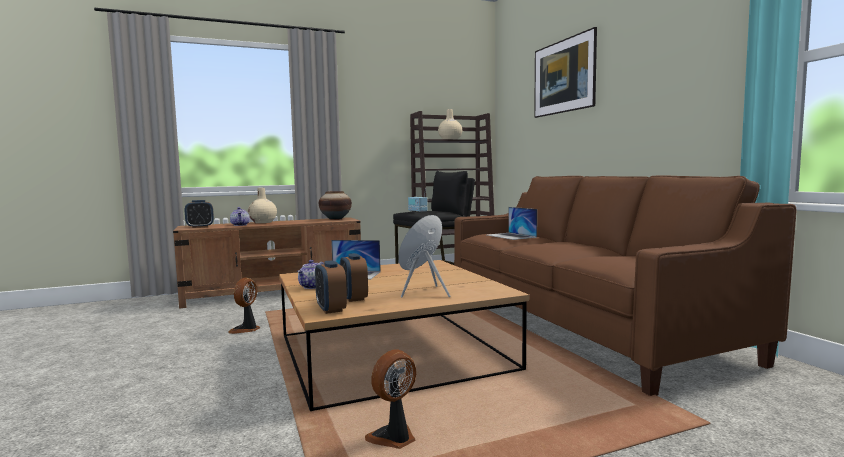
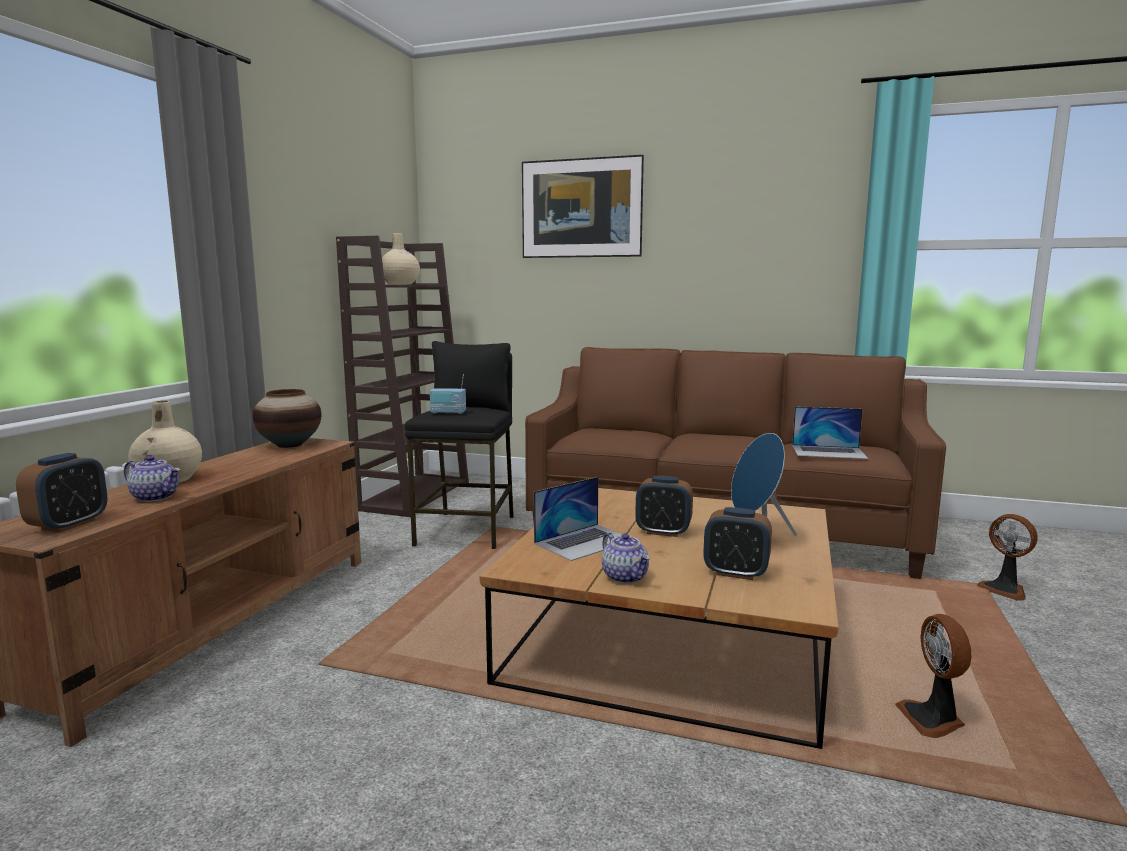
camera: 50 degrees left, 5 degrees up
fan [228,278,261,334] -> fan moved to [977,514,1038,601]
alarm clock [315,260,347,314] -> alarm clock moved to [635,476,693,537]
laptop [488,207,537,240] -> laptop moved to [792,406,869,459]

